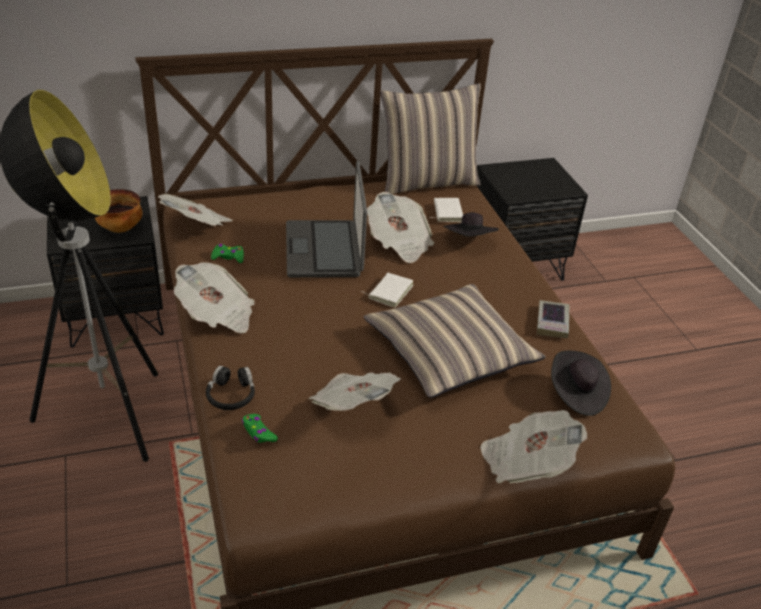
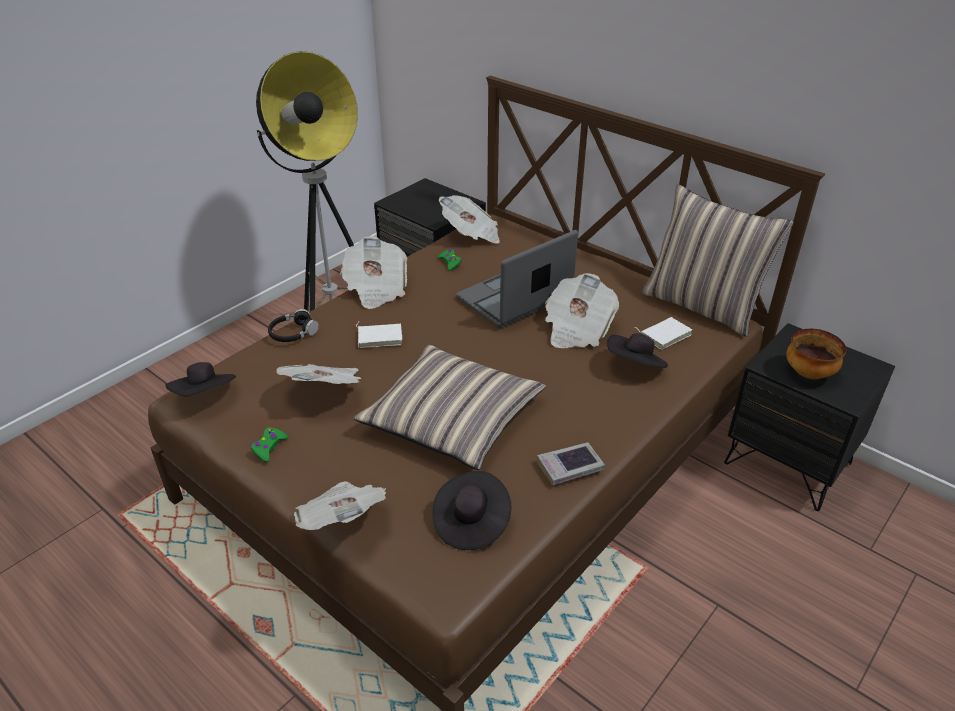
camera: 60 degrees right, 0 degrees up
bowl [95,189,142,233] -> bowl moved to [786,329,846,379]
green game controller [242,414,278,443] -> green game controller moved to [251,427,288,462]
white book [360,273,413,308] -> white book moved to [356,321,402,348]
none -> black hat [165,362,236,396]

